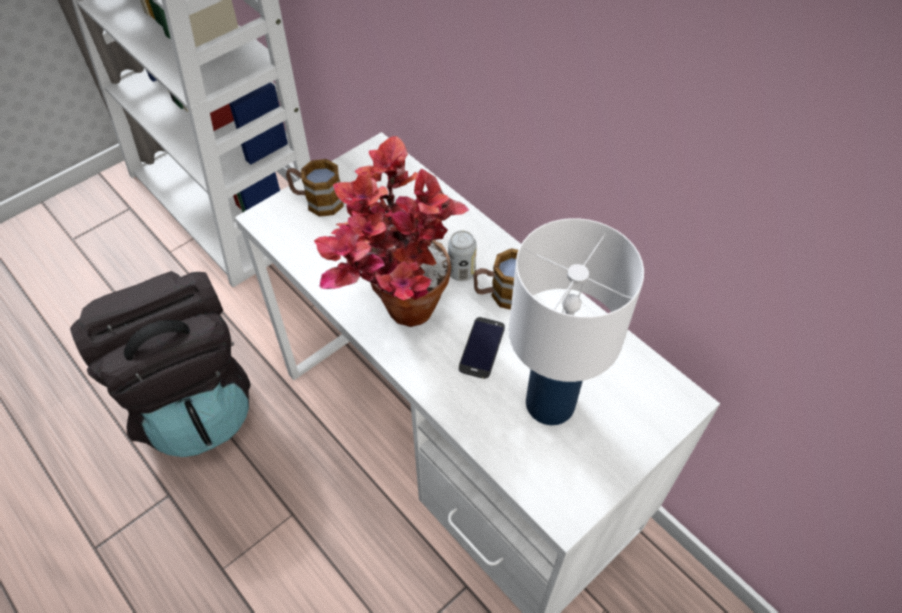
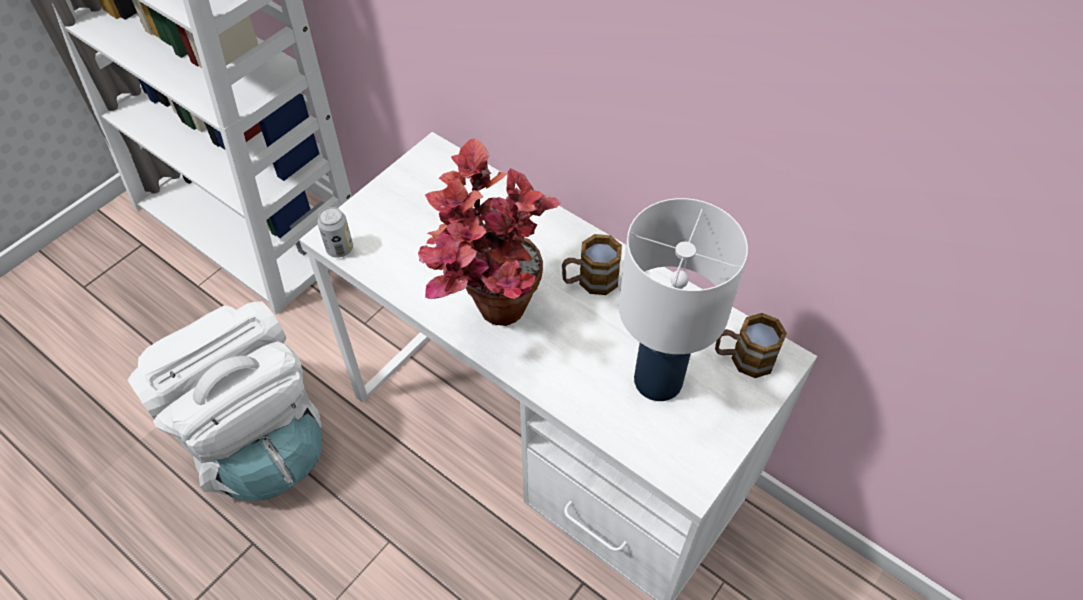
camera: 10 degrees left, 0 degrees up
black backpack [70,271,251,457] -> white backpack [128,301,322,501]
mug [286,159,344,217] -> mug moved to [715,313,787,378]
can [448,231,477,281] -> can moved to [317,207,353,258]
phone [459,317,505,379] -> none

